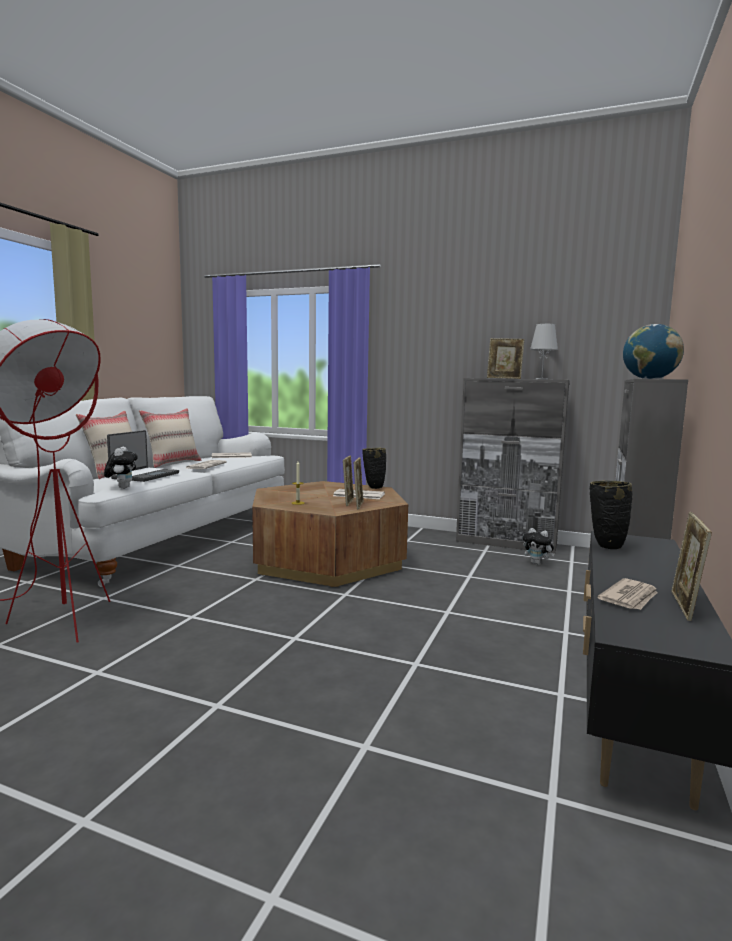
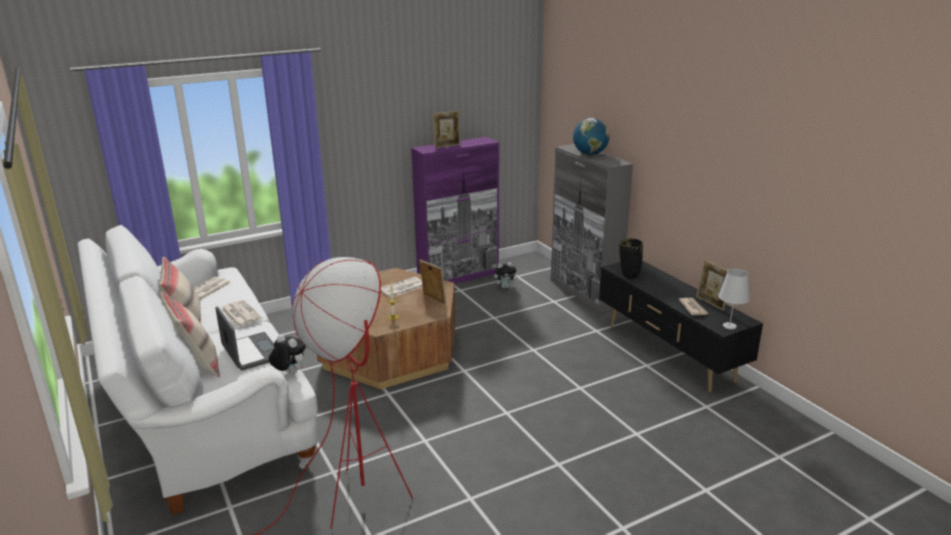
camera: 50 degrees left, 15 degrees up
picture frame [343,455,354,506] -> none
black vase [363,448,386,489] -> none
grey cabinet [456,378,570,554] -> purple cabinet [411,137,499,284]
white table lamp [530,324,558,379] -> white table lamp moved to [718,269,750,330]

